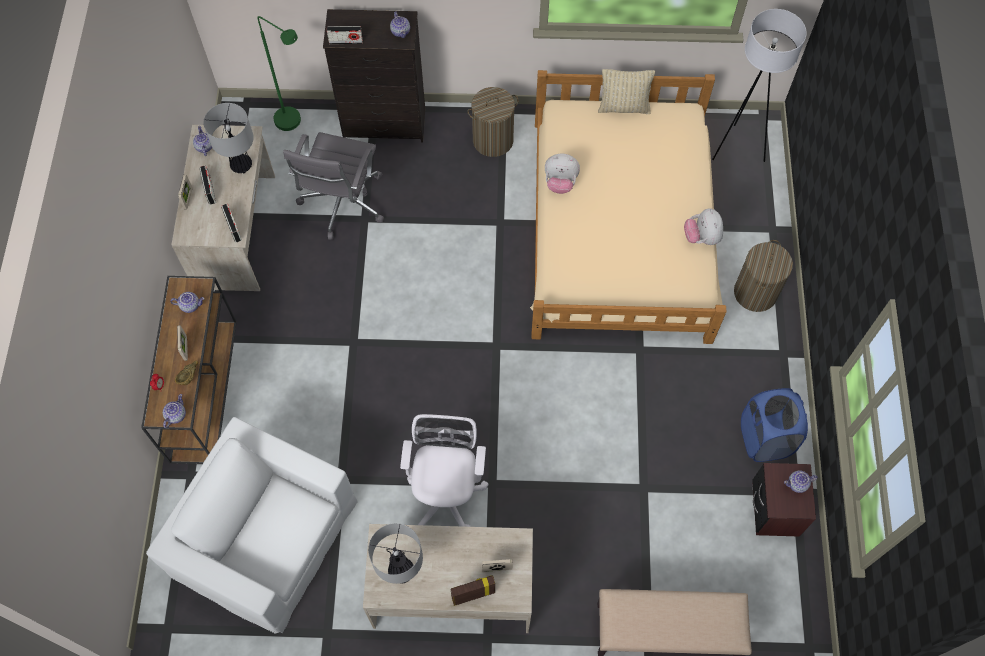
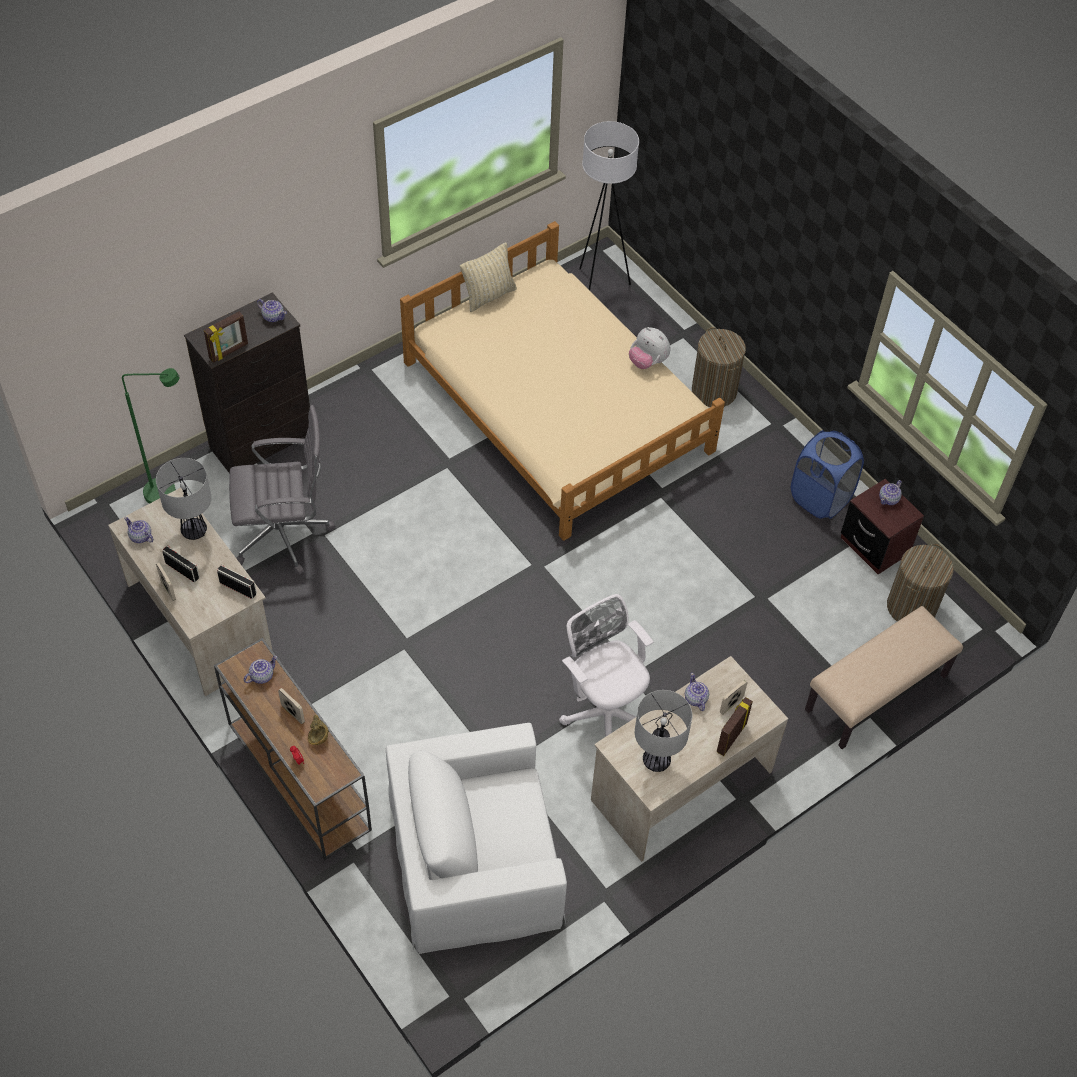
camera: 40 degrees left, 10 degrees down
teapot [163,394,186,428] -> teapot moved to [685,673,709,711]
grey office chair [283,132,384,240] -> grey office chair turned 75 degrees counterclockwise [229,405,336,575]
radio [327,26,363,44] -> picture frame [204,311,248,363]
laundry basket [467,87,518,157] -> laundry basket moved to [887,544,953,622]
plush toy [545,153,580,194] -> none

